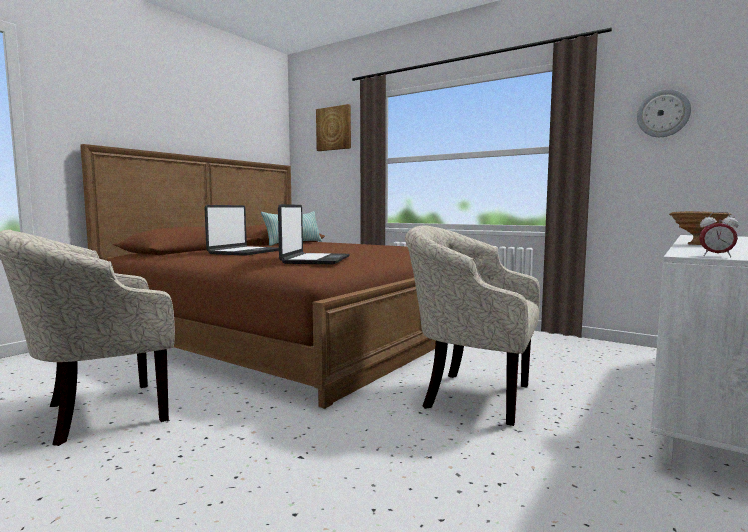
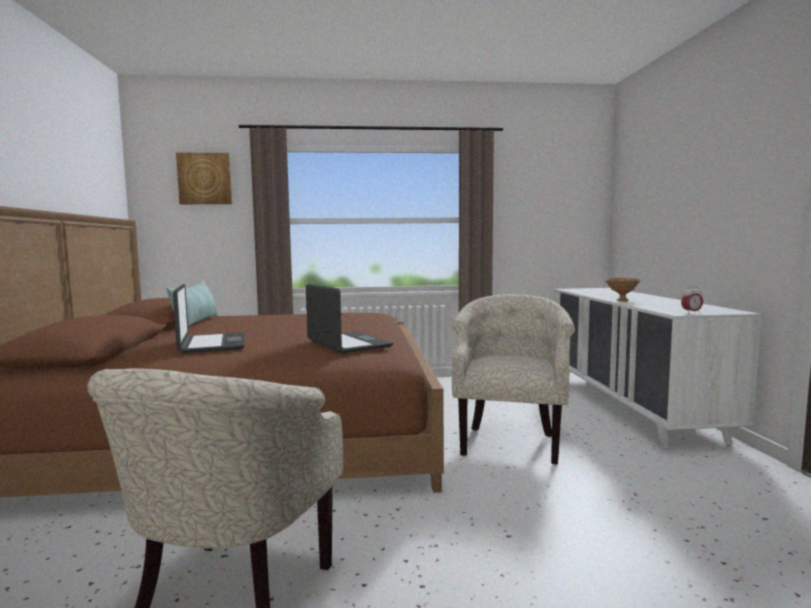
camera: 40 degrees left, 0 degrees up
beige armchair [405,225,540,426] -> beige armchair turned 120 degrees clockwise [452,294,575,464]
wall clock [637,89,691,137] -> none

